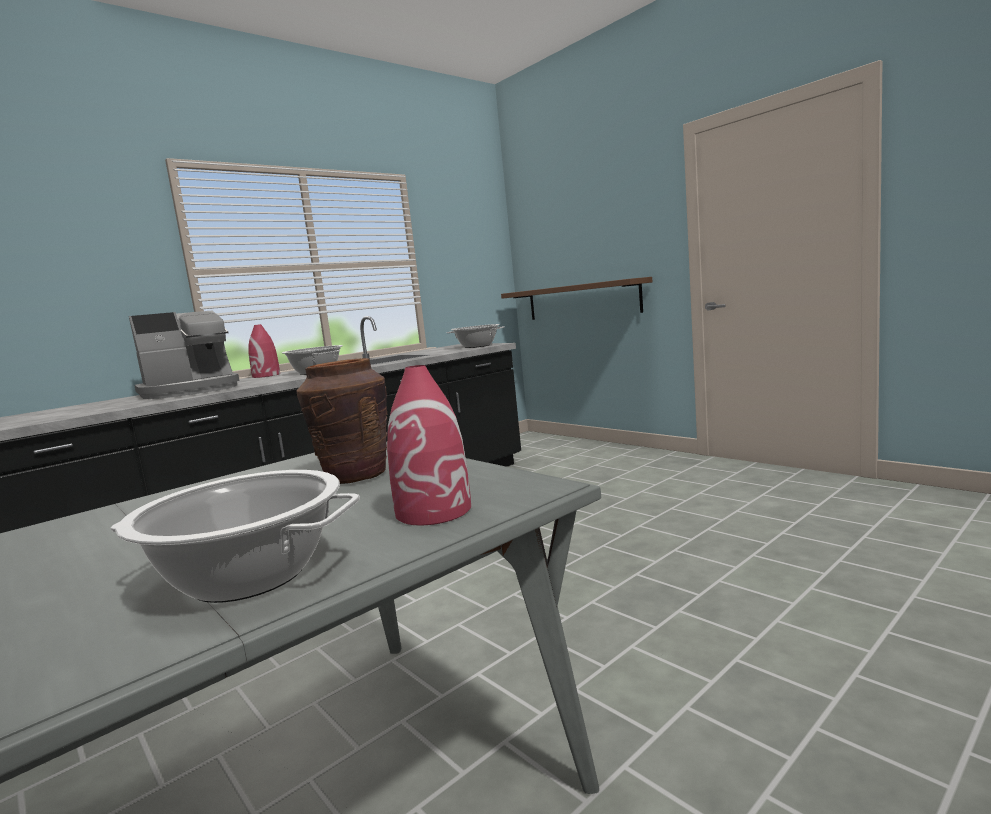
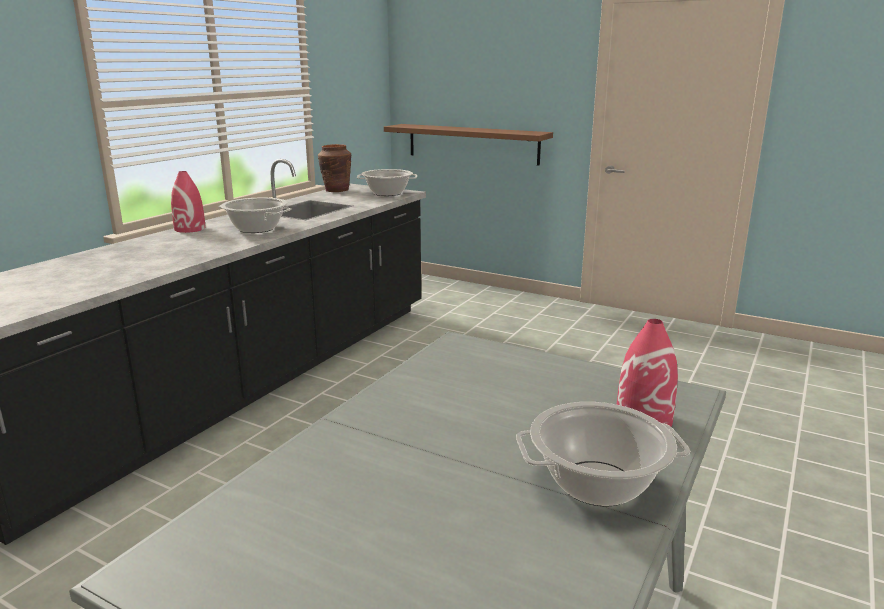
camera: 20 degrees left, 10 degrees up
coffee machine [129,311,240,399] -> none
brown vase [296,358,387,484] -> brown vase moved to [318,144,351,192]

